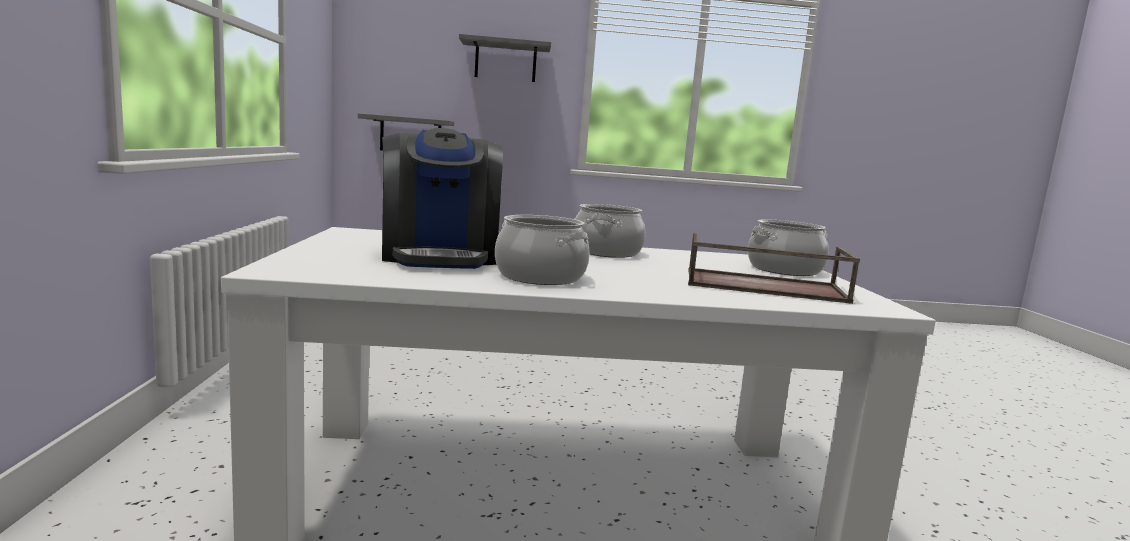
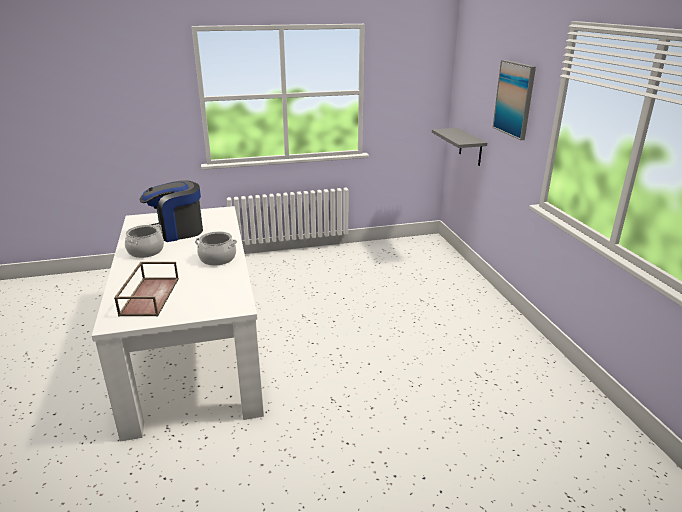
camera: 80 degrees right, 15 degrees up
grey shelf [459,34,551,82] -> picture [493,60,536,140]
cooking pot [748,219,829,276] -> none

